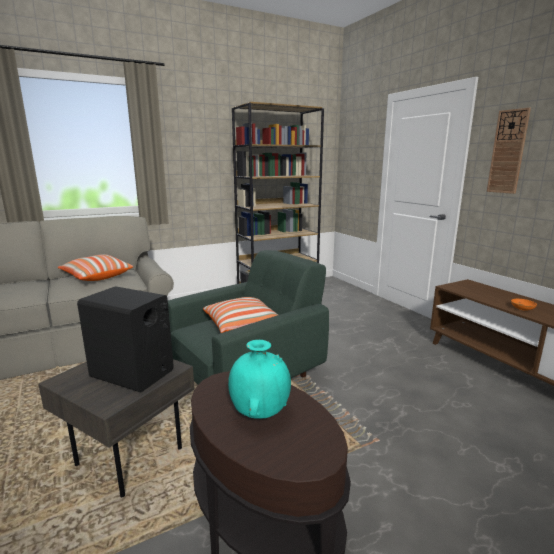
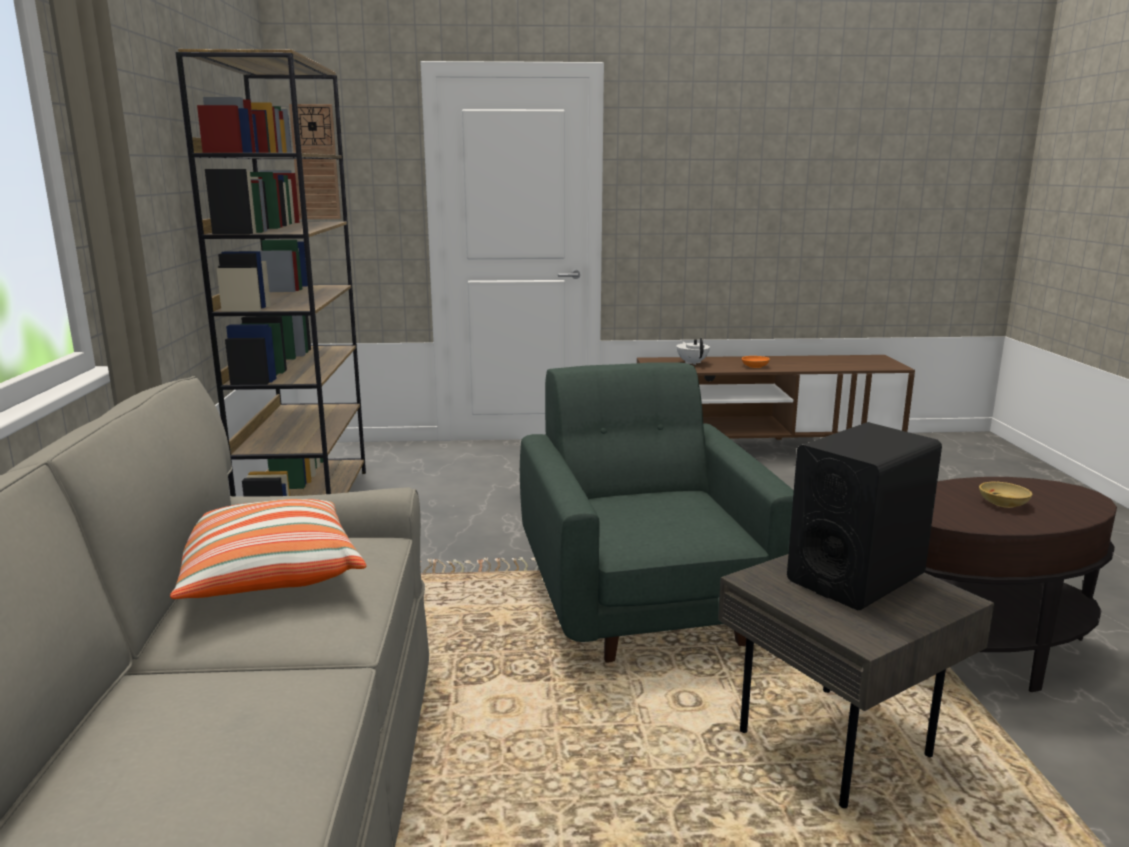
camera: 65 degrees left, 0 degrees up
pillow [203,297,278,333] -> none
turquoise vase [228,340,291,419] -> beige bowl [979,482,1032,508]
wall clock [487,107,531,194] -> wall clock moved to [289,104,341,219]
none -> white teapot [676,338,710,365]

